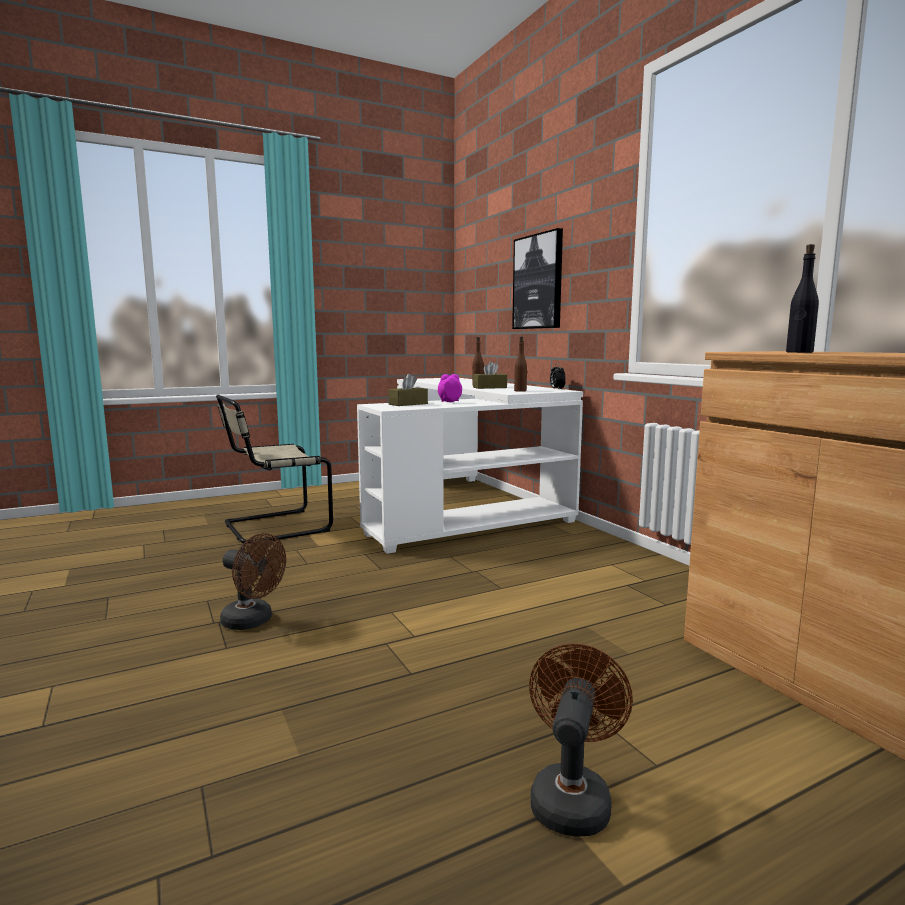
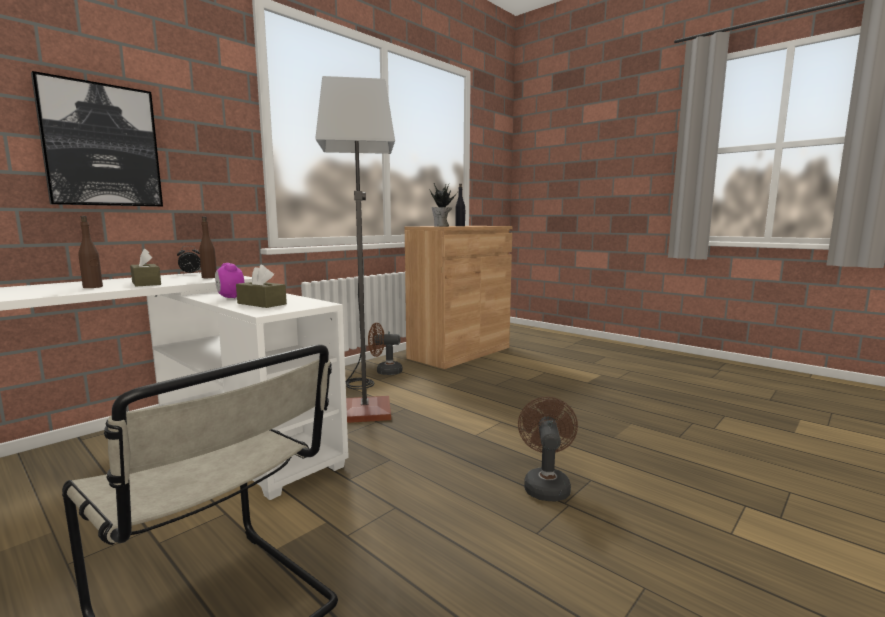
camera: 110 degrees left, 0 degrees up
brown fan [529,643,633,837] -> brown fan moved to [368,323,403,375]
none -> floor lamp [315,76,395,423]
none -> potted plant [430,183,458,226]

